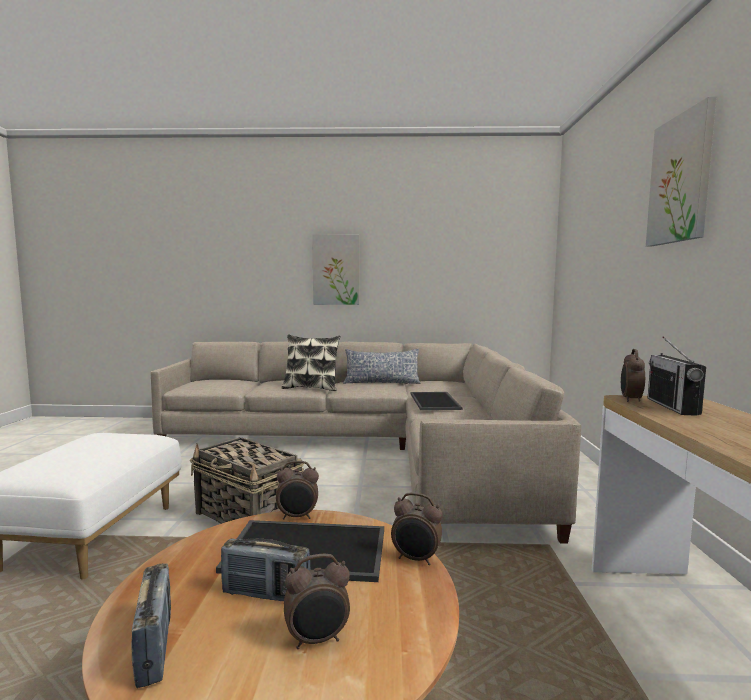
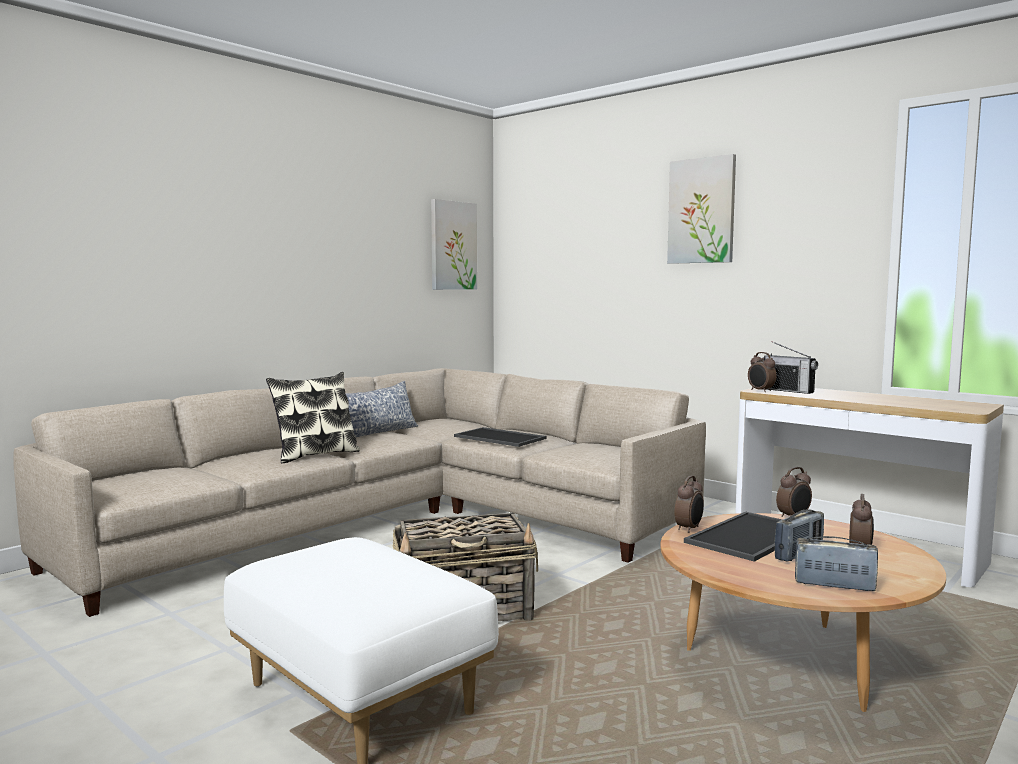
camera: 50 degrees left, 0 degrees up
picture [312,235,359,305] -> picture moved to [431,199,477,290]

